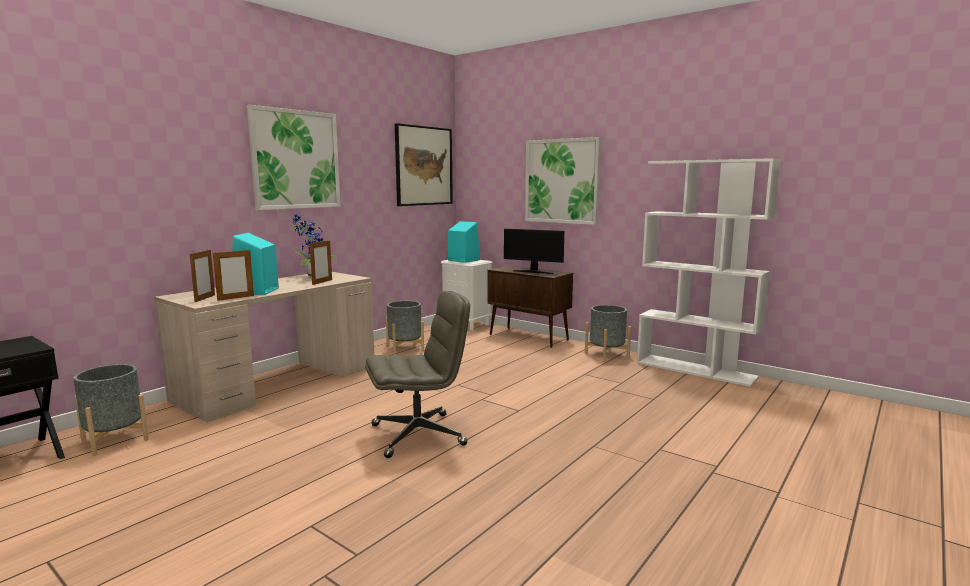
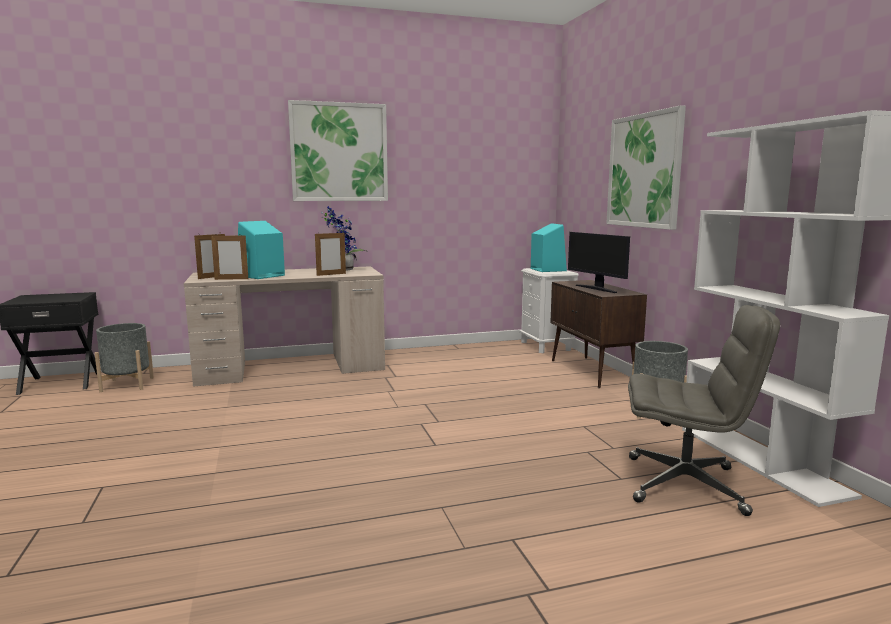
camera: 35 degrees right, 0 degrees up
grey office chair [365,291,470,458] -> grey office chair moved to [628,305,780,516]
grey planter [386,301,424,355] -> none
picture [395,123,453,206] -> none

